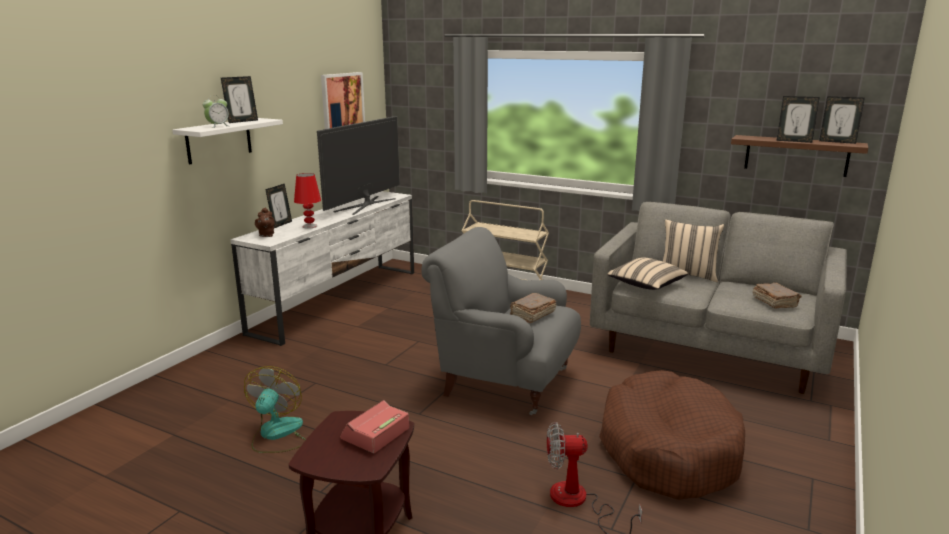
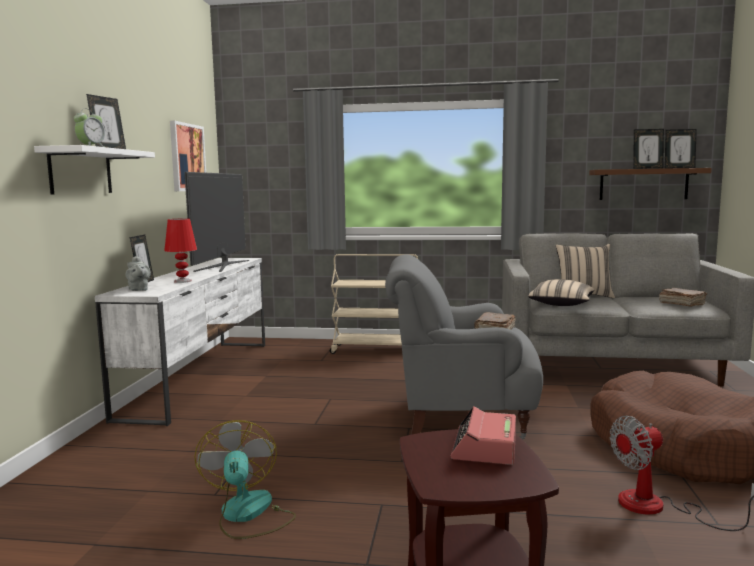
camera: 20 degrees left, 10 degrees down
brown teapot [255,207,275,237] -> grey teapot [125,256,151,291]

